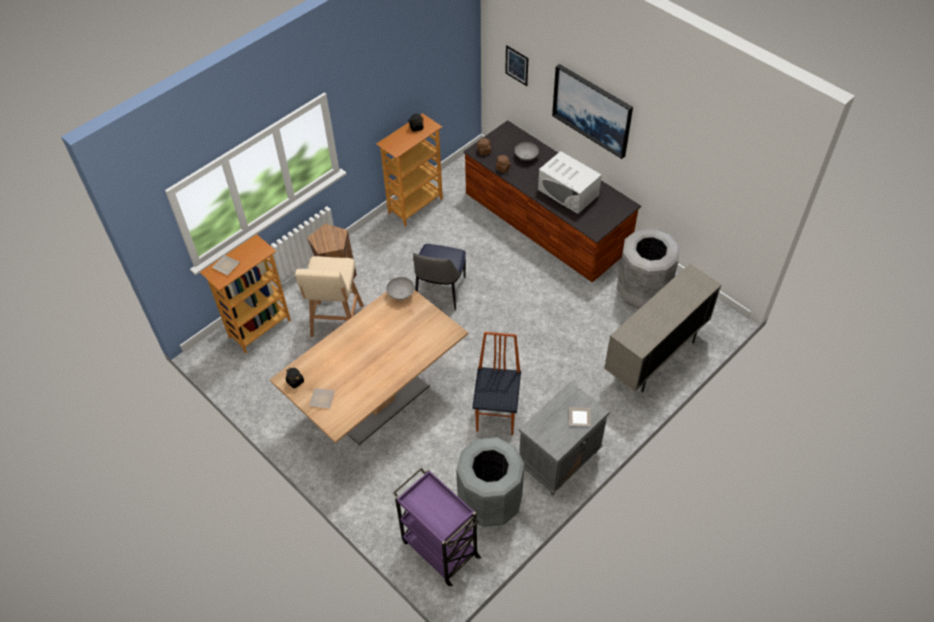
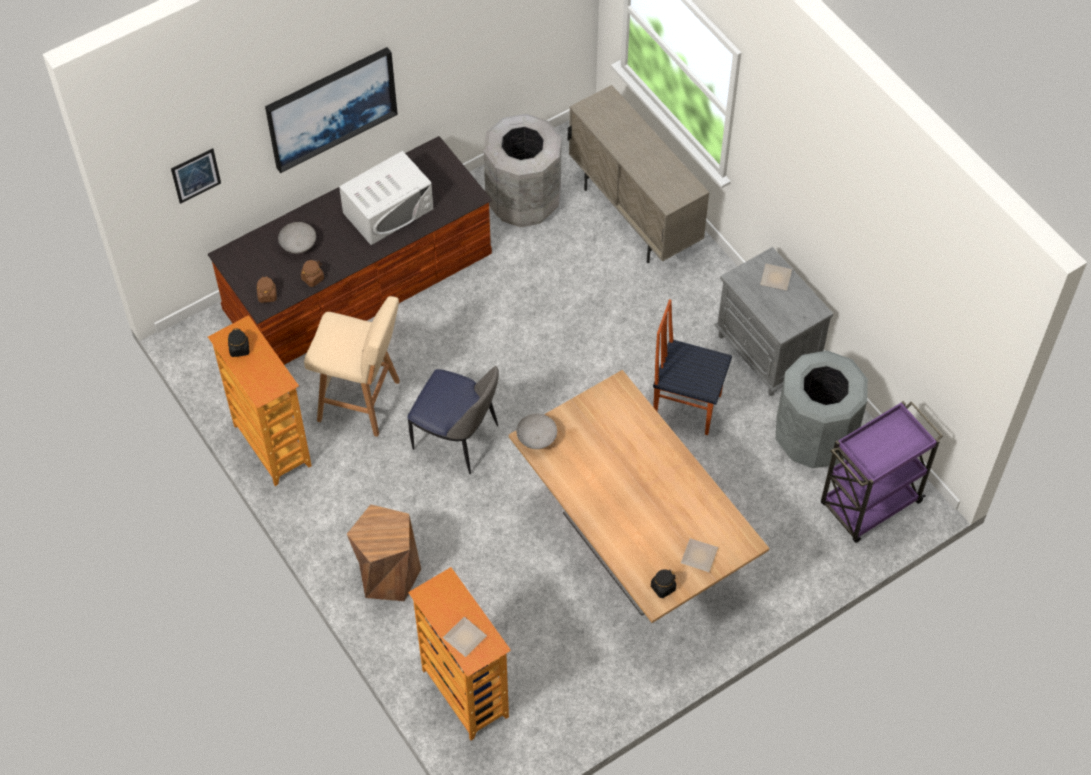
camera: 80 degrees left, 5 degrees up
beige stool [295,256,364,337] -> beige stool moved to [304,296,400,437]

